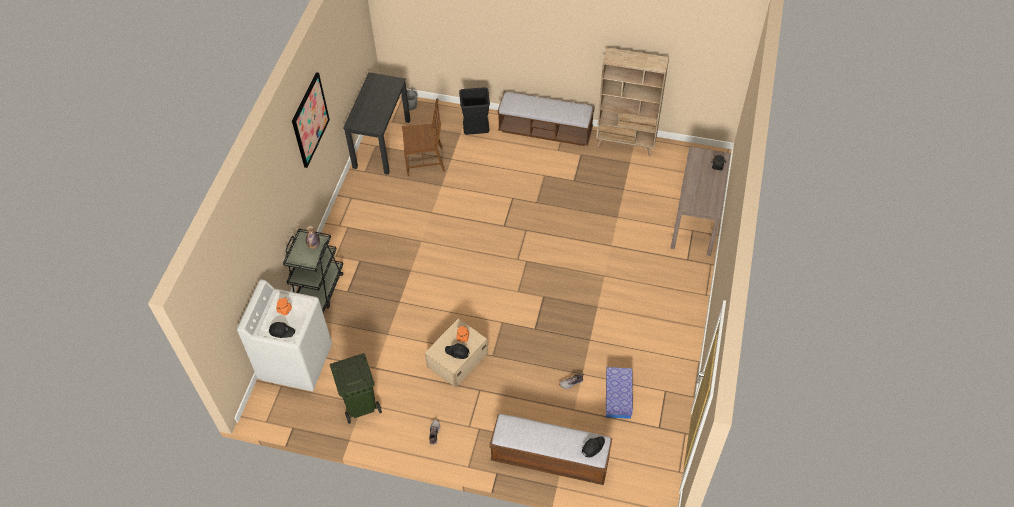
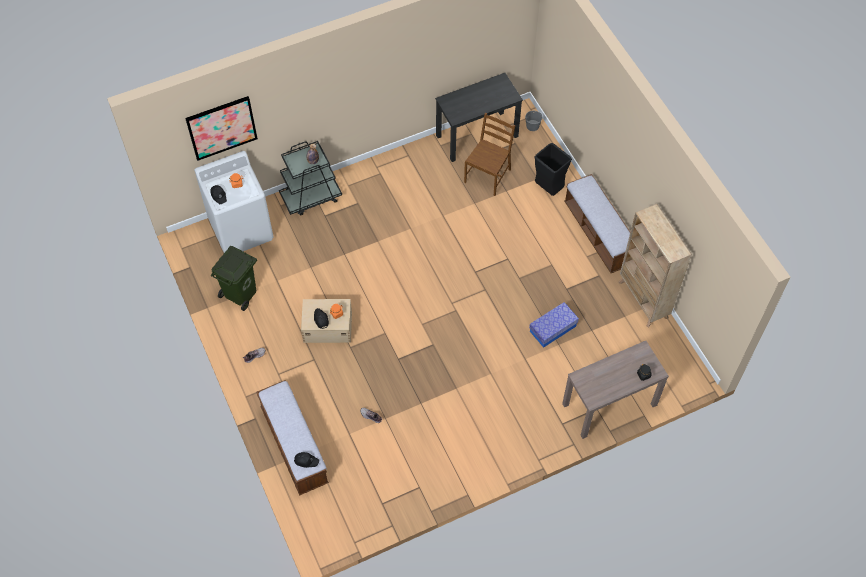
camera: 50 degrees right, 5 degrees up
picture [292,72,330,168] -> picture moved to [185,96,258,161]
brown chair [402,98,445,176] -> brown chair turned 105 degrees counterclockwise [464,112,516,196]
storage box [606,367,633,419] -> storage box moved to [529,302,579,348]

